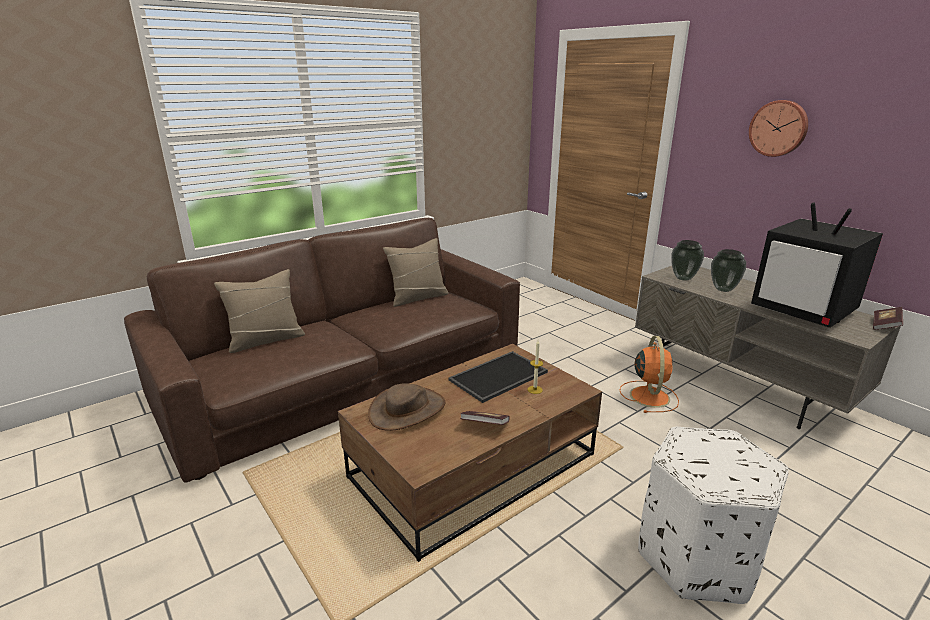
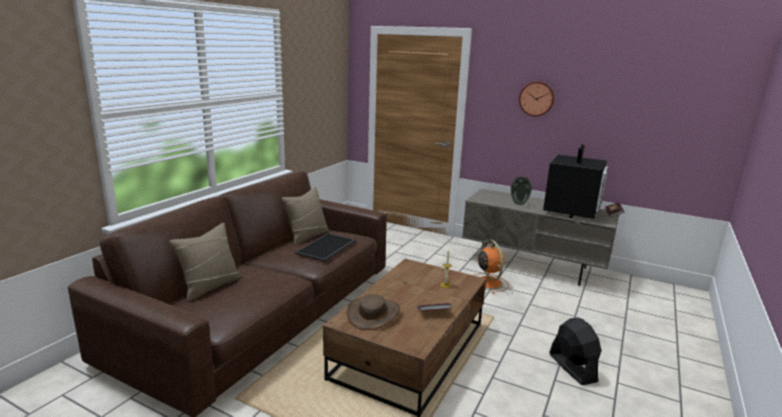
camera: 25 degrees left, 5 degrees down
tray [448,351,548,403] -> tray moved to [295,233,356,262]
white ottoman [638,427,789,604] -> black fan [549,317,602,385]
vase [672,240,704,281] -> none
television [751,202,883,328] -> television turned 90 degrees counterclockwise [543,144,608,219]

